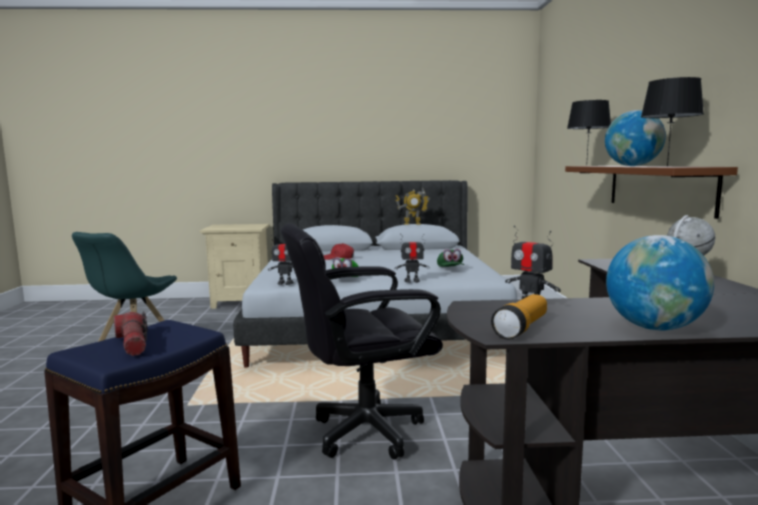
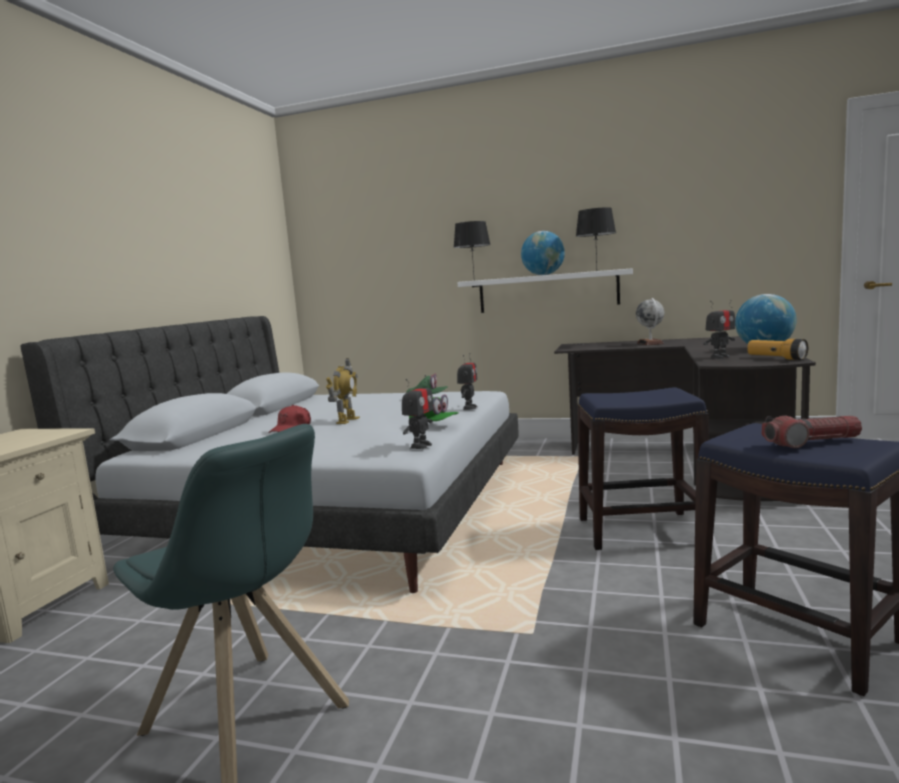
camera: 70 degrees left, 0 degrees up
black office chair [281,223,443,460] -> stool [577,387,709,550]
toy robot [396,188,430,225] -> toy robot moved to [326,358,360,424]
brown shelf [565,166,738,219] -> white shelf [457,268,633,313]

